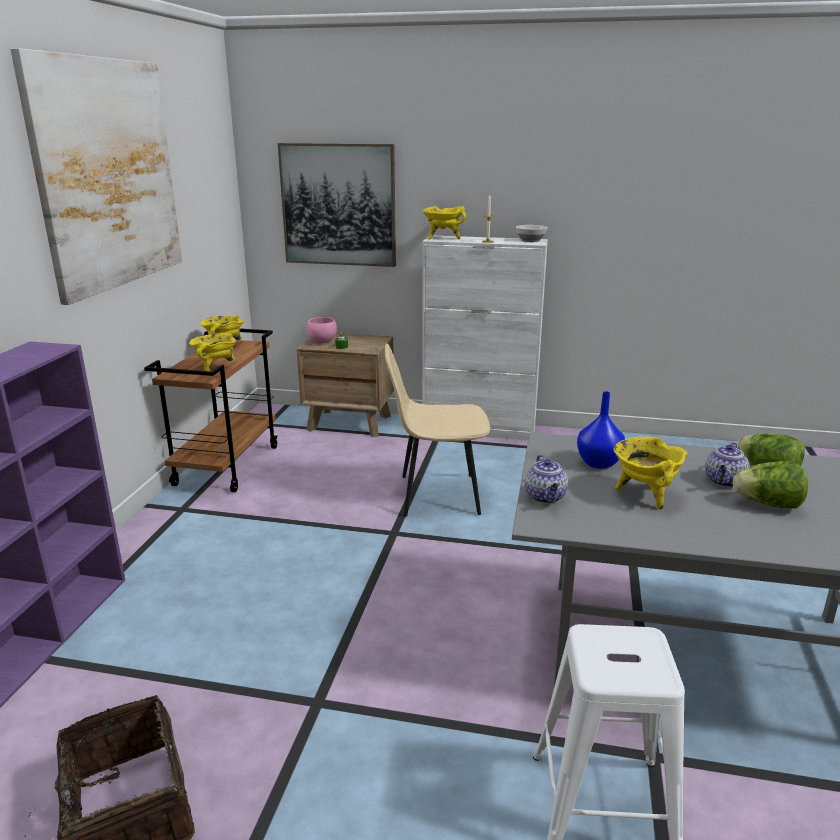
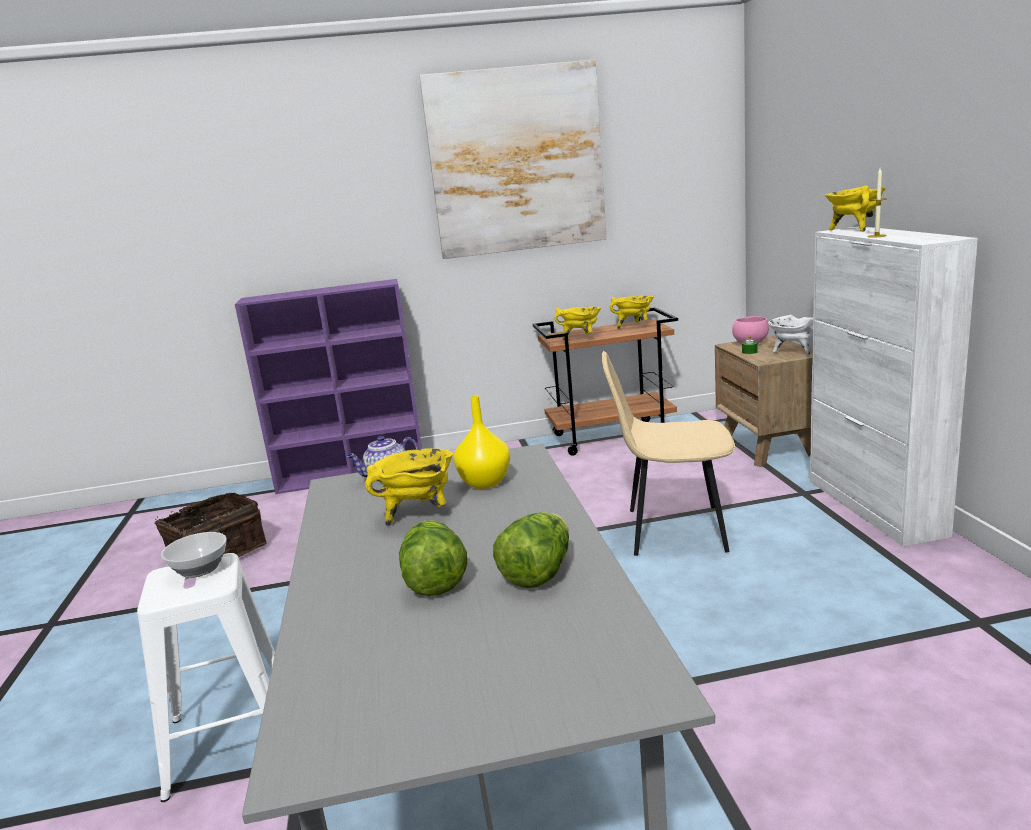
camera: 70 degrees right, 5 degrees down
picture [278,143,396,267] -> none
beige chair [385,343,490,516] -> beige chair turned 60 degrees counterclockwise [602,351,735,556]
bowl [516,225,548,242] -> bowl moved to [161,532,227,578]
blue vase [577,391,625,469] -> yellow vase [454,395,510,489]
teapot [705,442,750,487] -> none
none -> white cooking pot [768,315,813,355]

